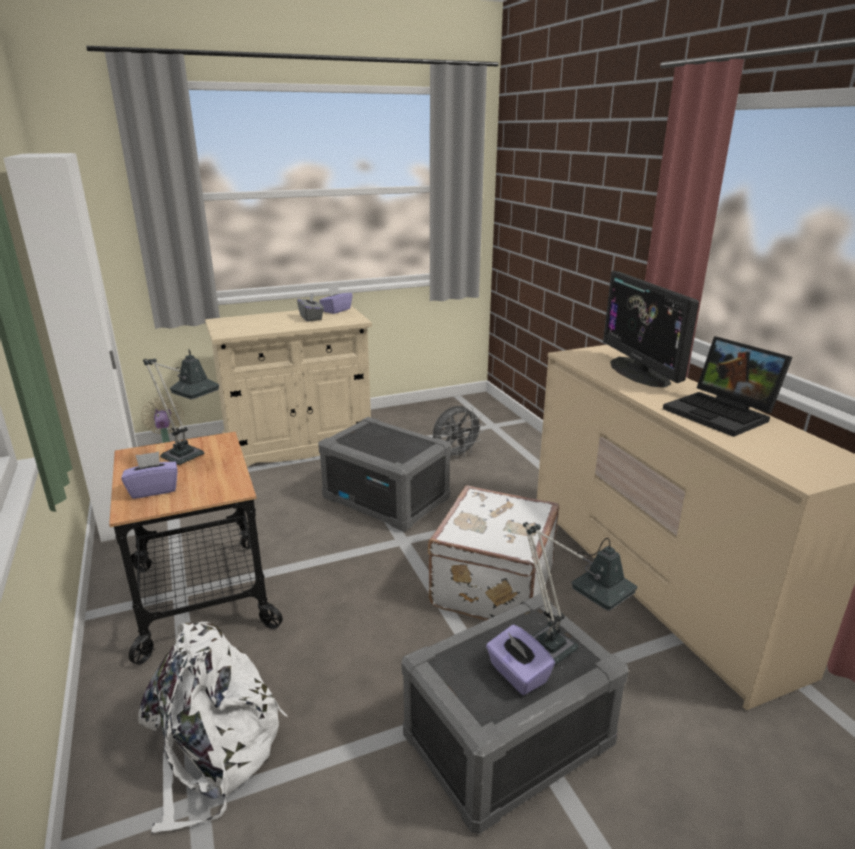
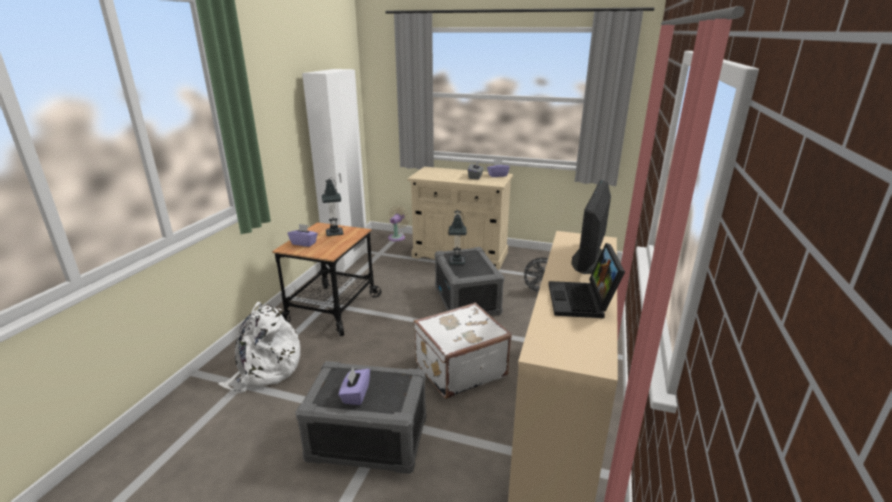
camera: 40 degrees right, 0 degrees up
table lamp [523,522,637,666] -> table lamp moved to [449,210,467,264]

